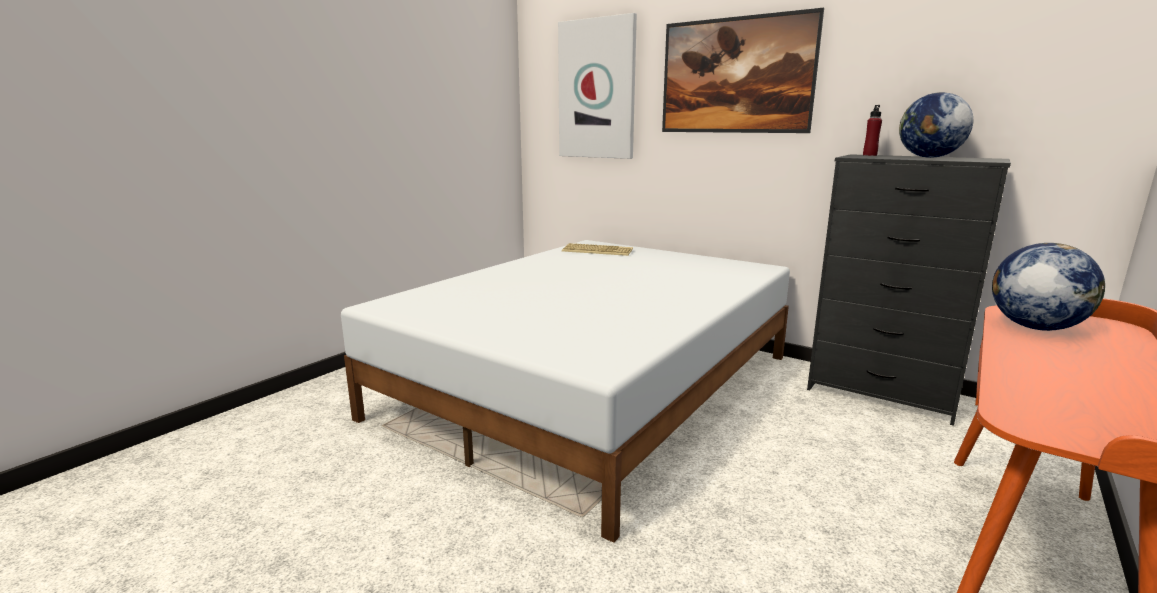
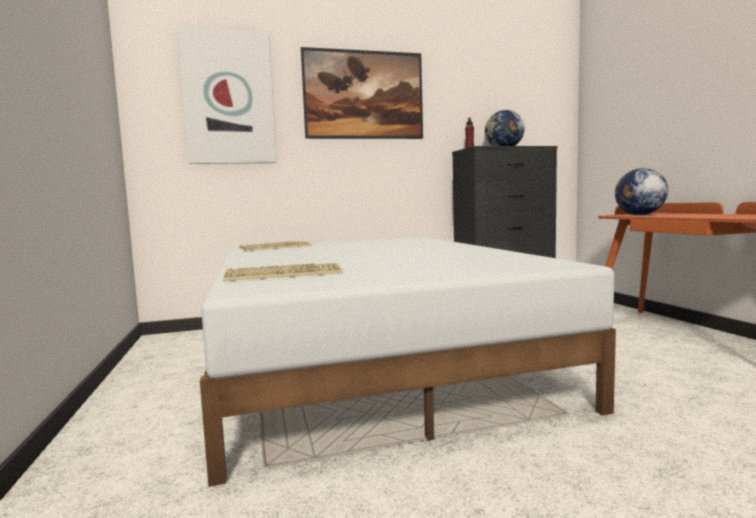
camera: 50 degrees left, 10 degrees down
none -> keyboard [223,263,343,281]

